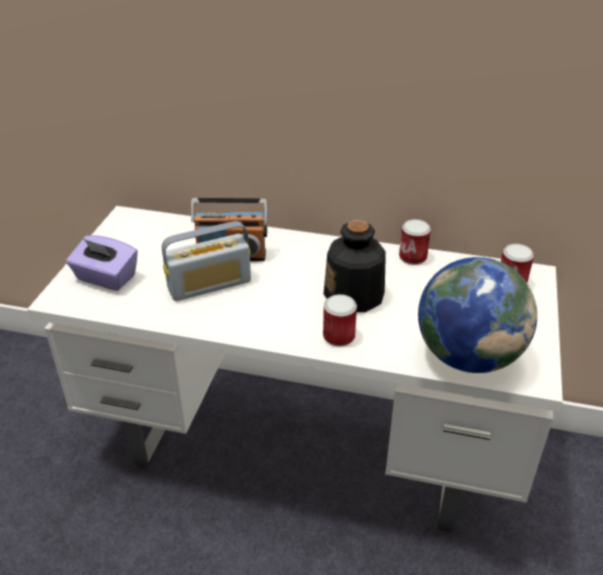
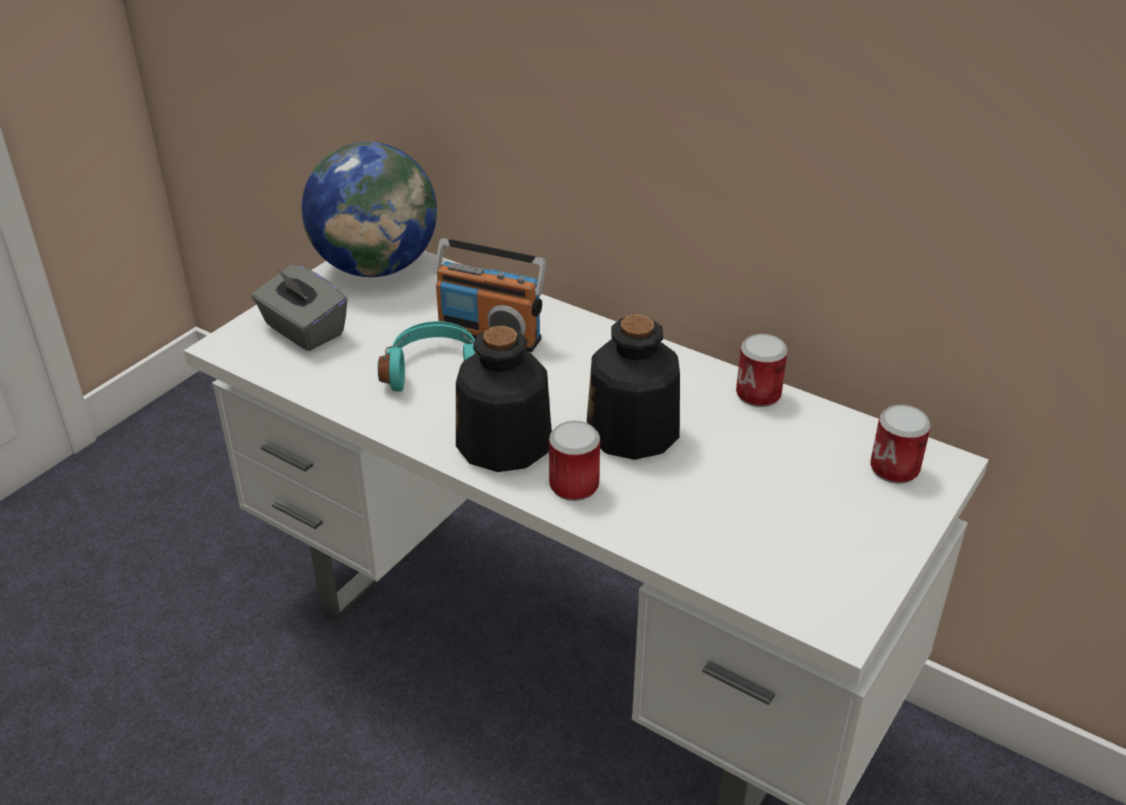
camera: 20 degrees right, 0 degrees up
purple tissue box [66,235,138,291] -> grey tissue box [252,265,347,351]
radio [162,221,251,301] -> turquoise headphones [378,321,476,392]
globe [418,257,537,373] -> globe moved to [302,142,437,277]
none -> bottle [456,326,552,472]

